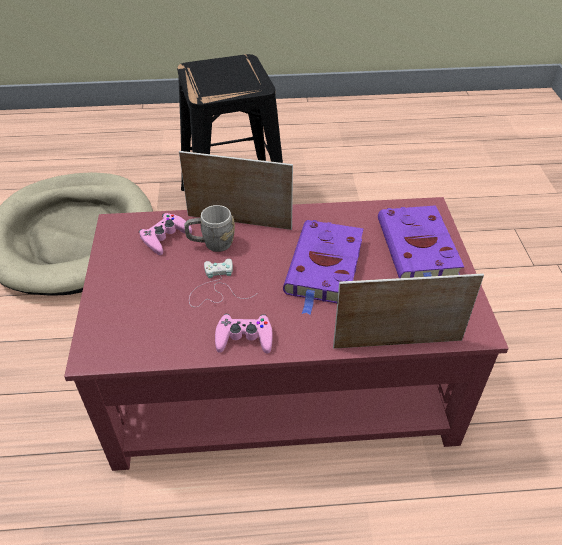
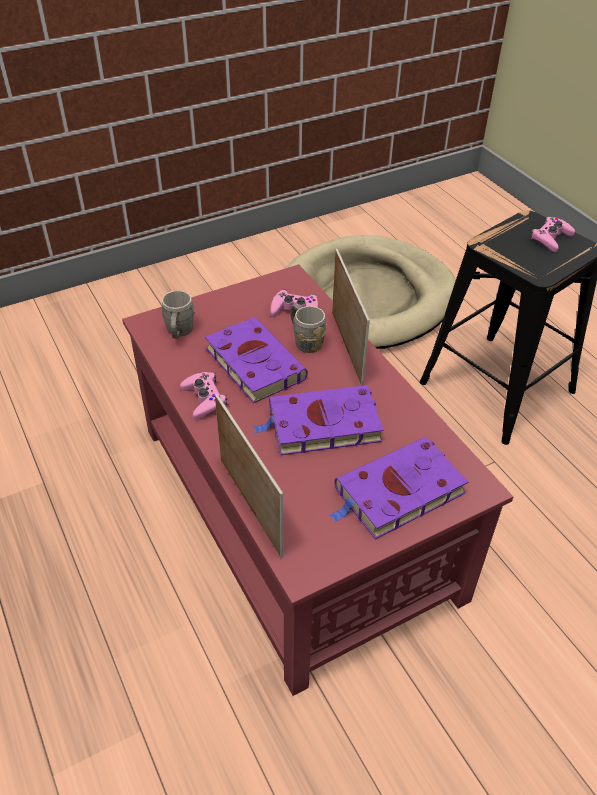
camera: 65 degrees right, 0 degrees up
white game controller [189,259,256,307] -> purple book [205,317,308,403]
none -> grey mug [162,290,195,339]
none -> pink game controller [530,217,575,252]

